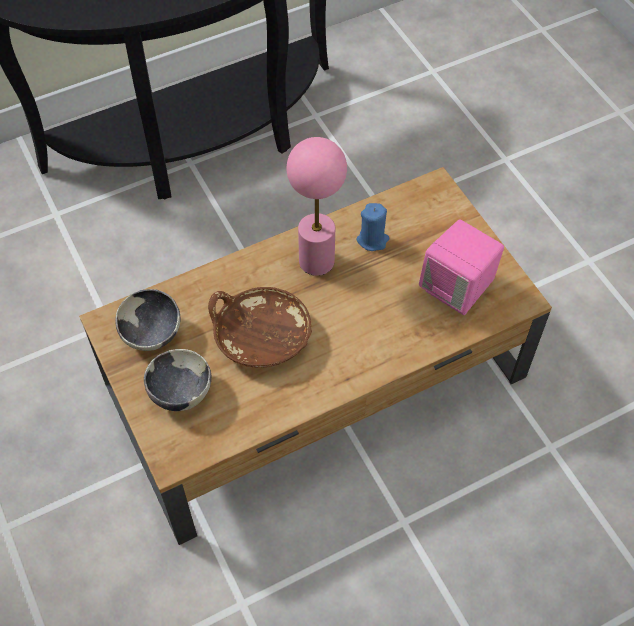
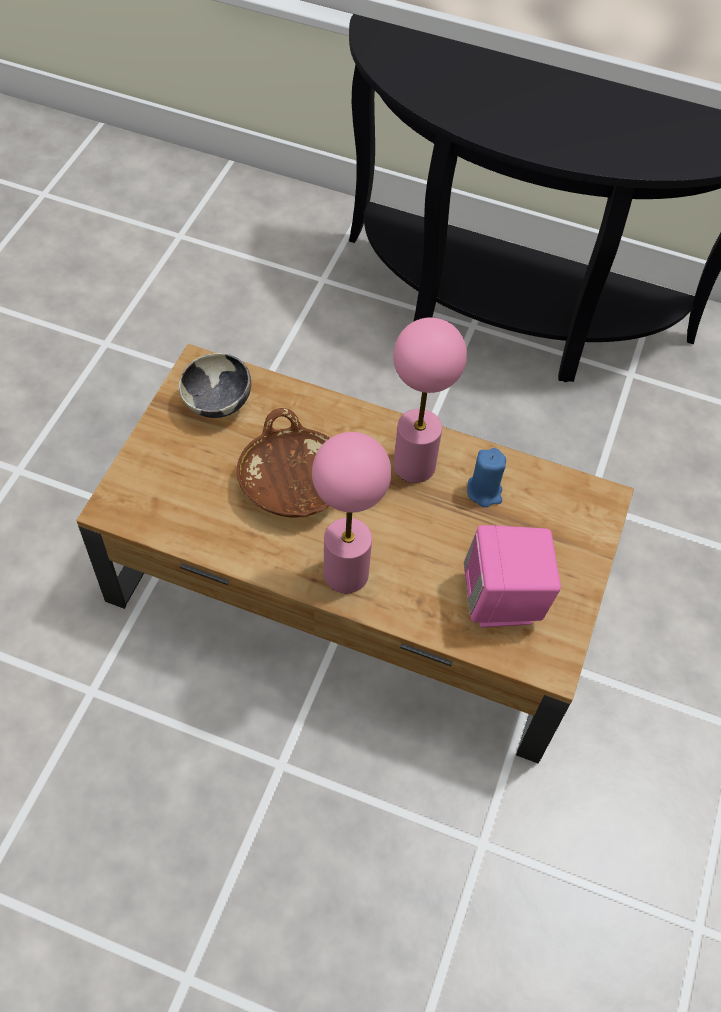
camera: 45 degrees right, 0 degrees up
bowl [144,349,211,411] -> none
none -> pink table lamp [312,432,391,593]

